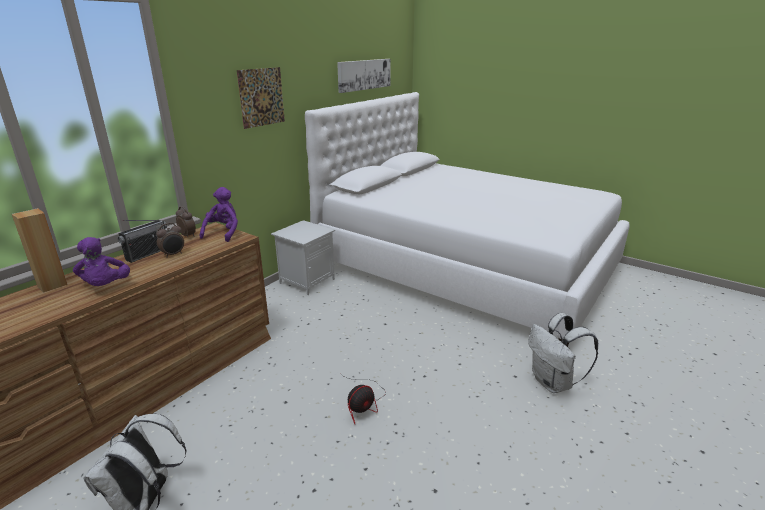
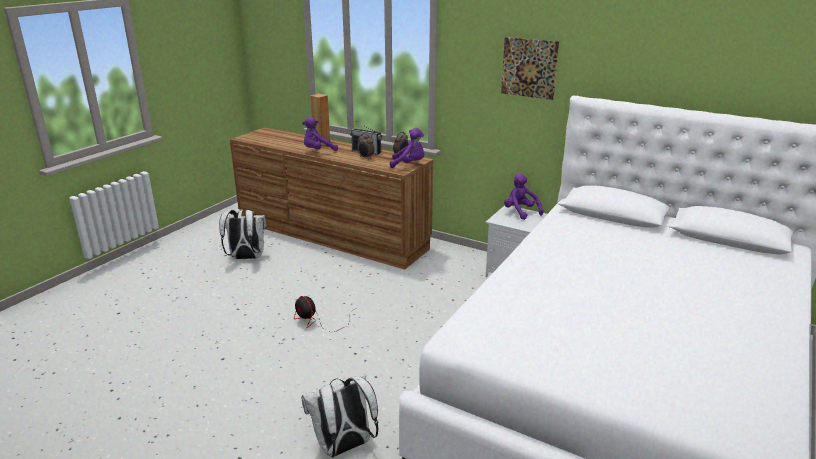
camera: 85 degrees right, 0 degrees up
picture [337,59,391,93] -> none
none -> purple plush toy [504,174,544,220]

